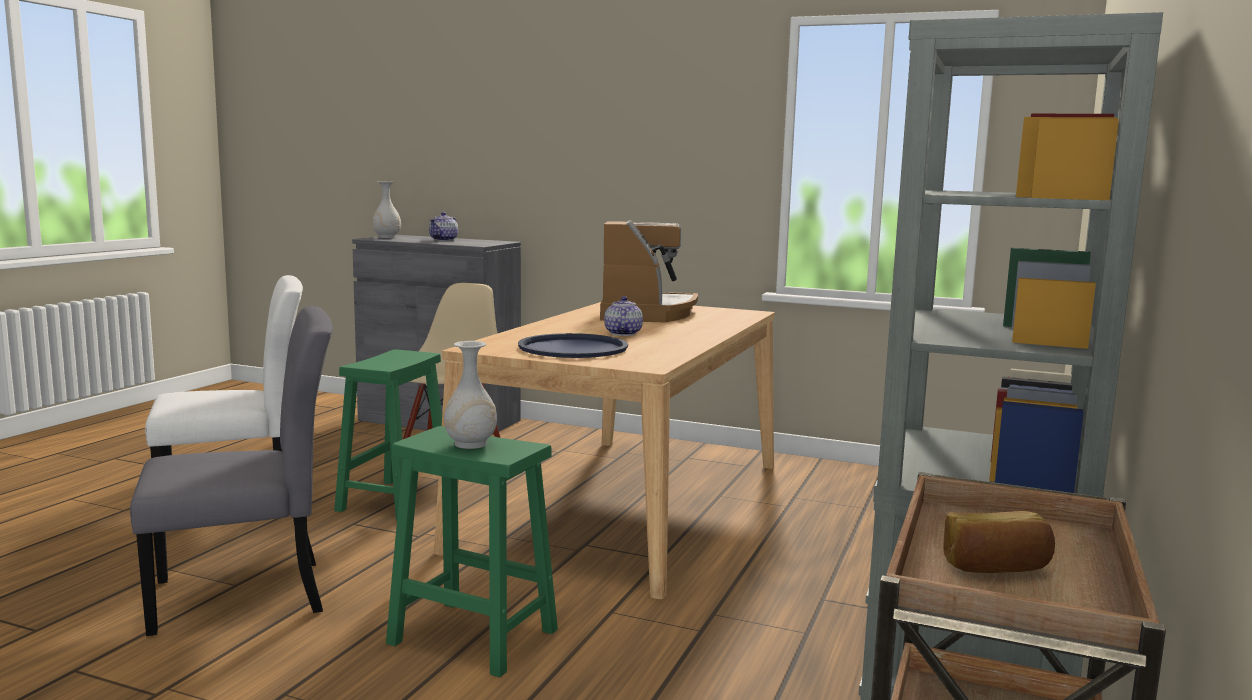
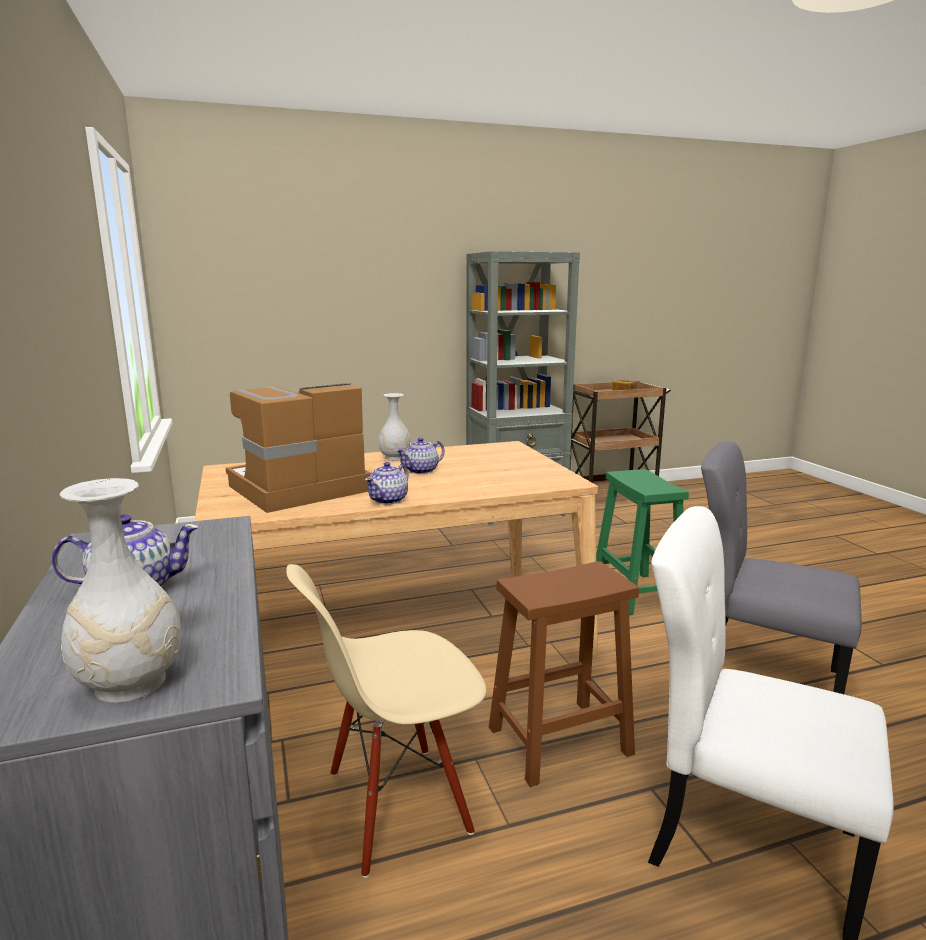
camera: 130 degrees left, 5 degrees up
green stool [334,349,442,521] -> brown stool [489,561,639,787]
white vase [444,341,497,449] -> white vase moved to [378,393,411,461]
blue tray [518,333,628,358] -> none
none -> teapot [365,462,409,505]

